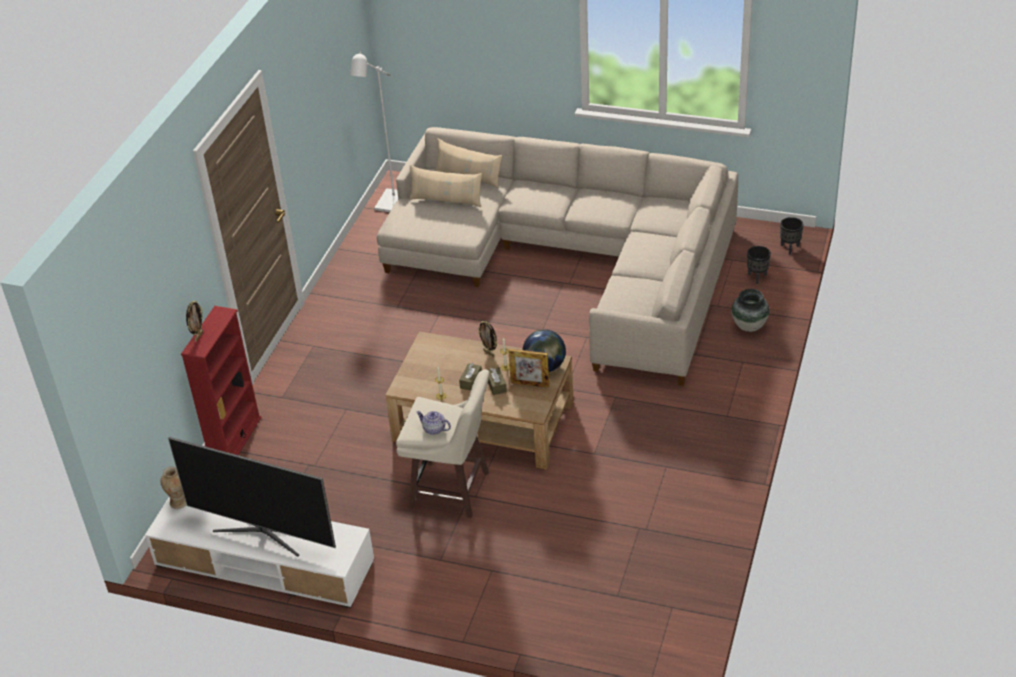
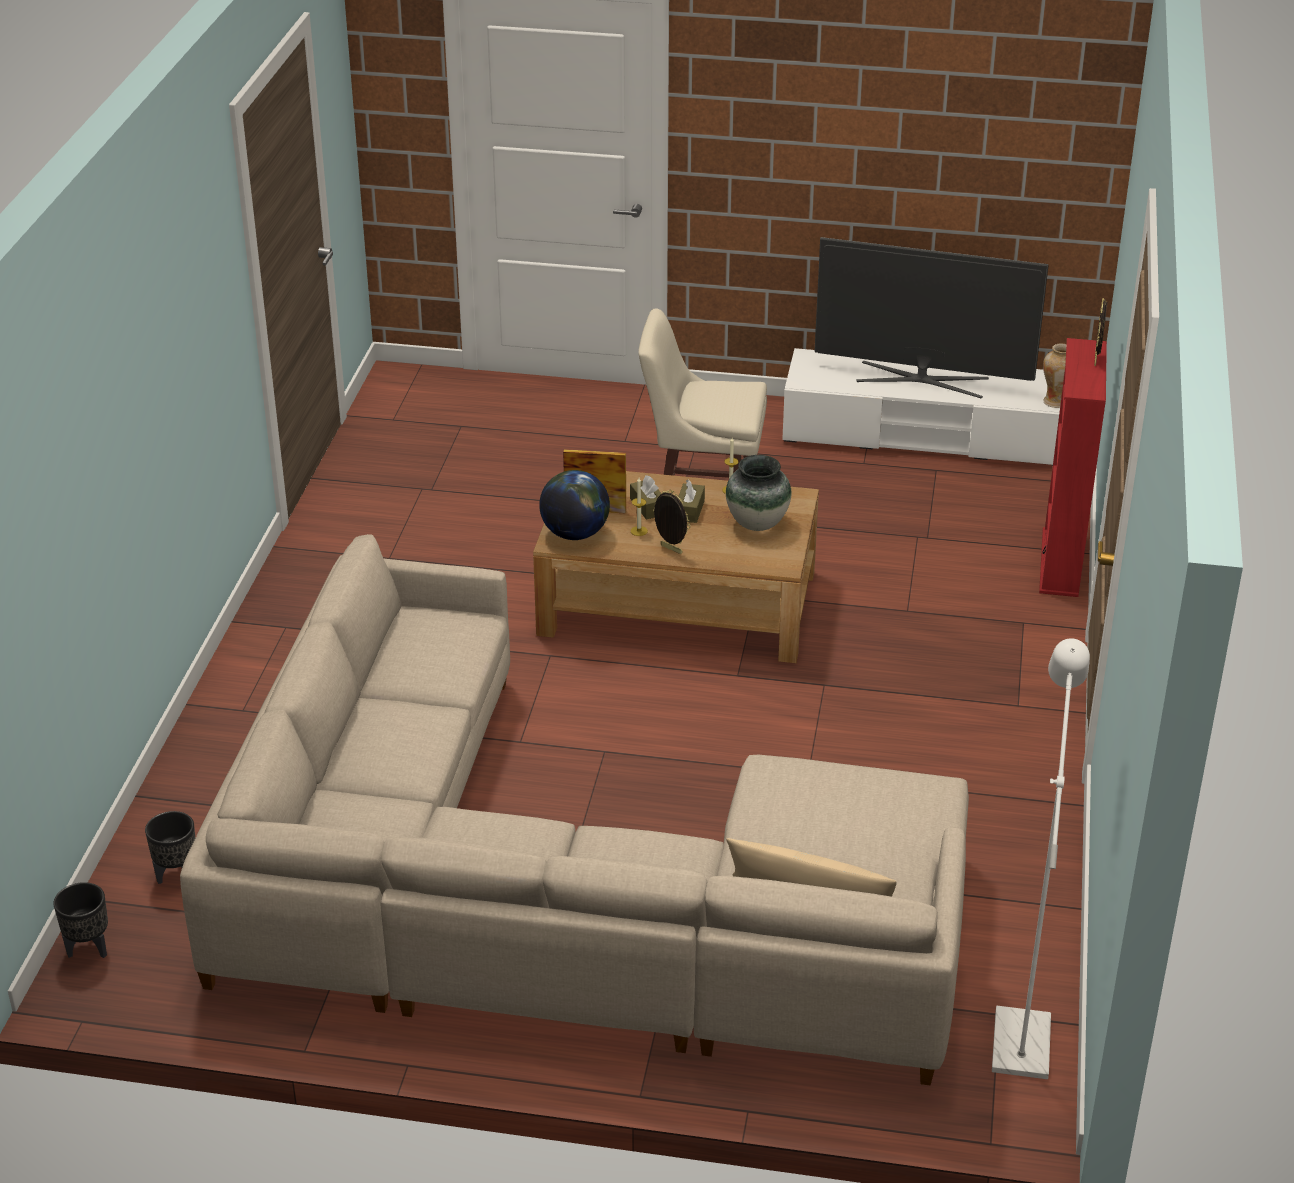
camera: 170 degrees right, 5 degrees down
beige pillow [409,165,482,207] -> none
teapot [416,411,451,435] -> none
vase [731,289,769,332] -> vase moved to [726,455,792,531]

